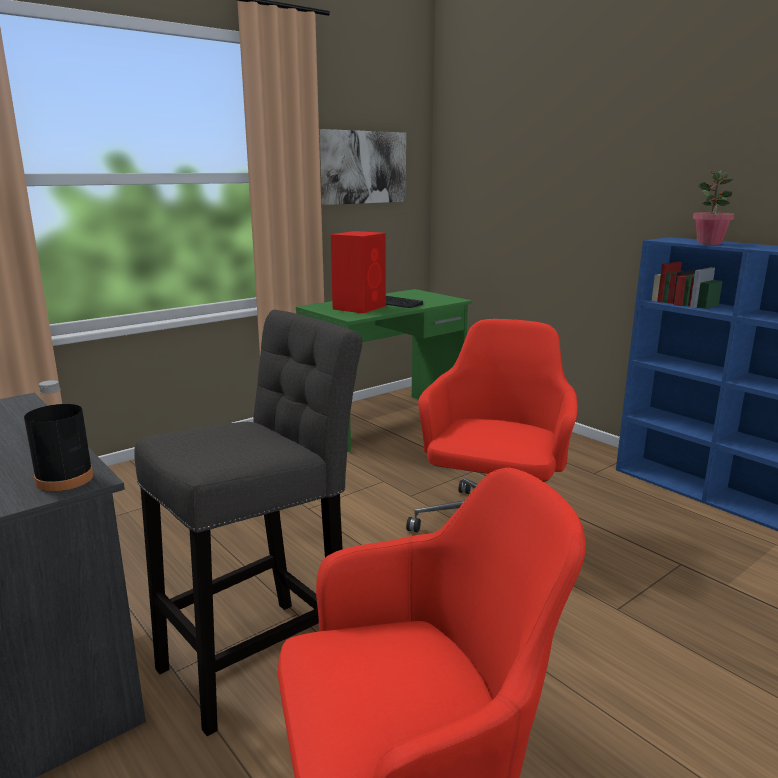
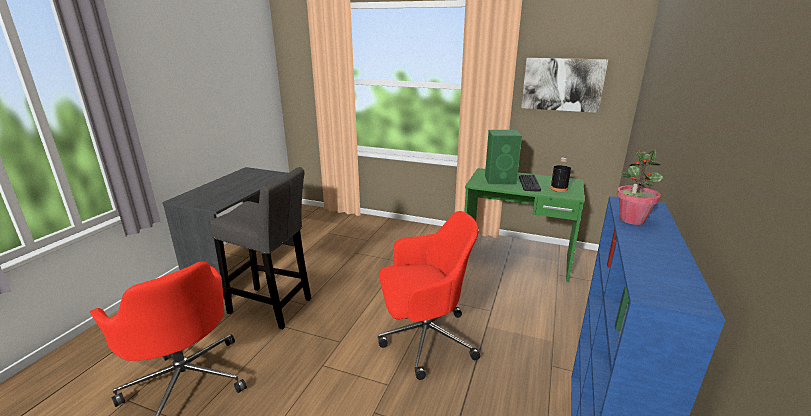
camera: 60 degrees right, 5 degrees up
black bottle [24,380,93,491] -> black bottle moved to [550,158,571,192]
red speaker [331,231,386,313] -> green speaker [485,130,522,185]

